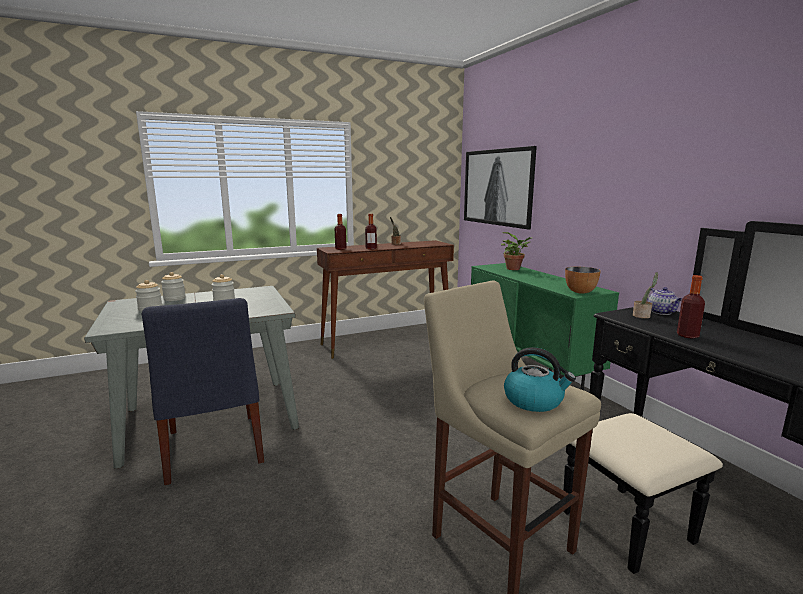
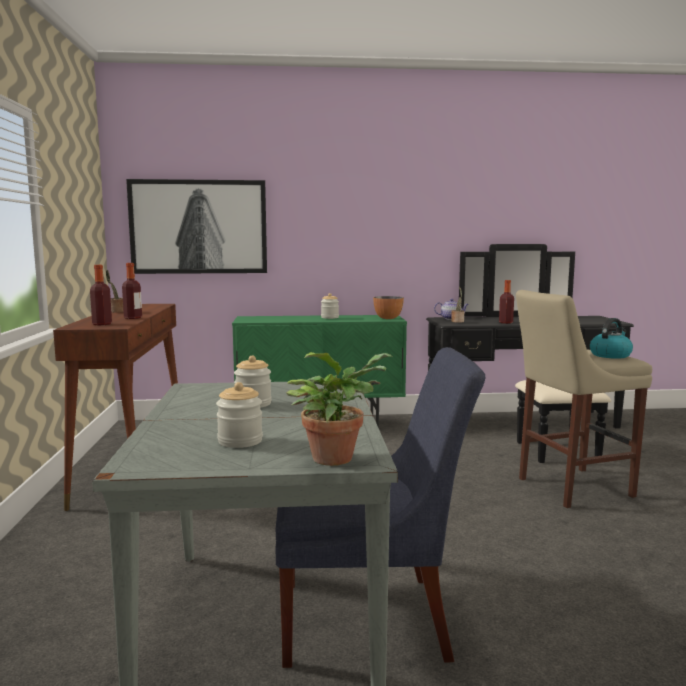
camera: 70 degrees left, 5 degrees down
jar [161,272,186,301] -> jar moved to [321,293,339,319]
potted plant [501,232,533,270] -> potted plant moved to [286,352,393,466]

